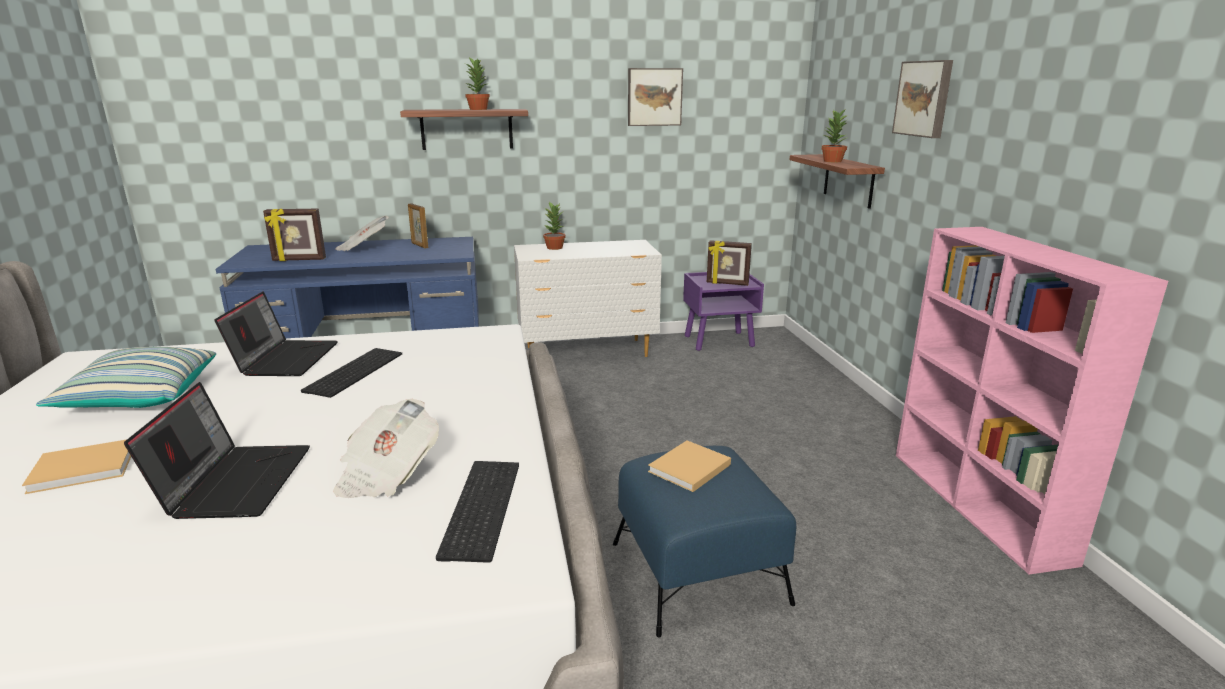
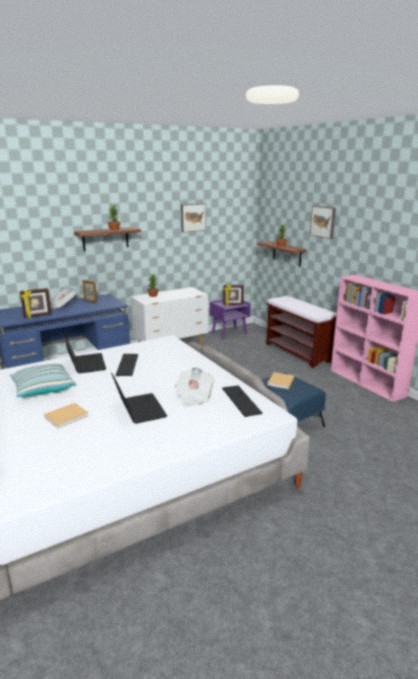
camera: 20 degrees left, 0 degrees up
none -> brown bench [266,296,337,368]

